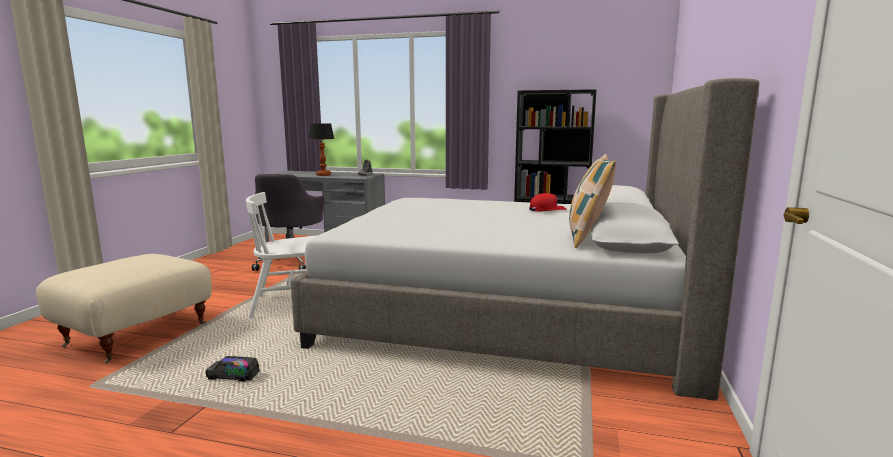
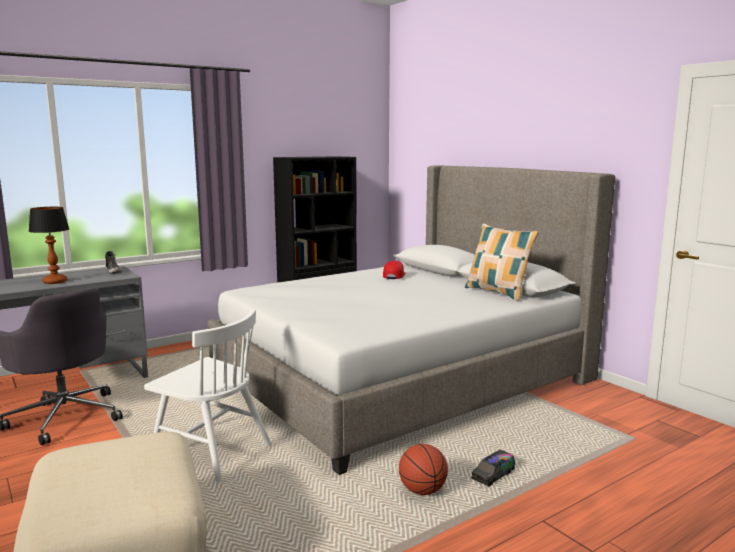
camera: 50 degrees left, 0 degrees up
toy truck [205,356,260,382] -> toy truck moved to [471,450,515,487]
white chair [246,192,318,318] -> white chair turned 90 degrees counterclockwise [144,309,272,482]
none -> basketball [399,444,448,495]

